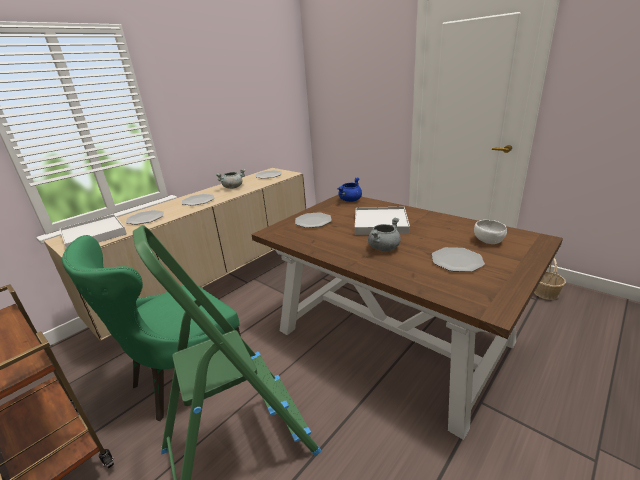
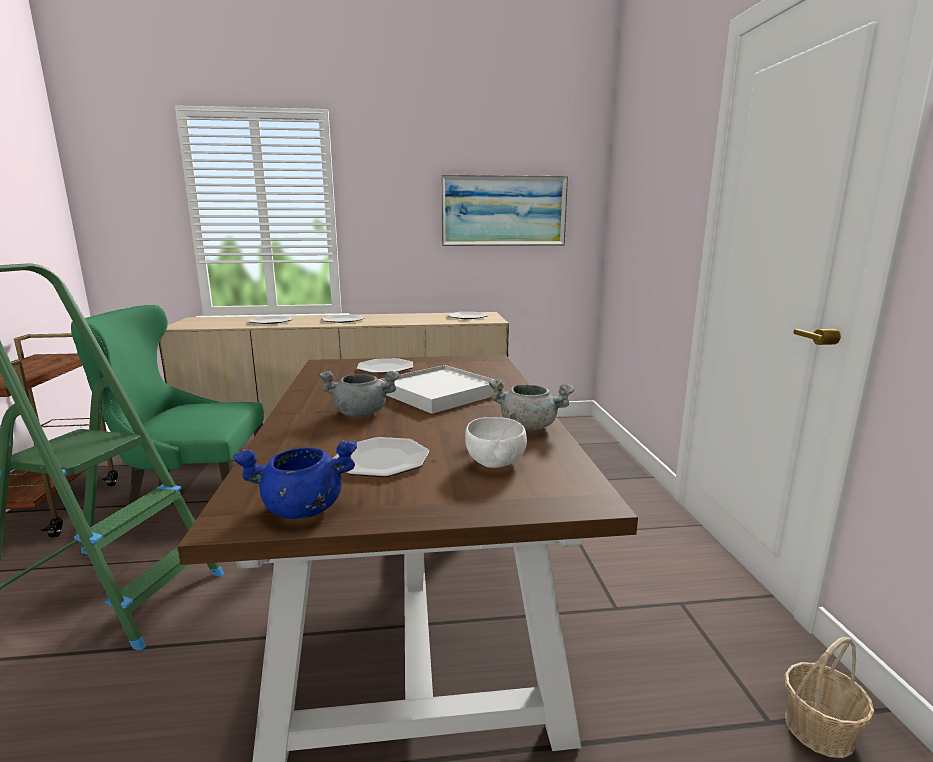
camera: 40 degrees right, 10 degrees down
white tray [60,214,127,248] -> none
grey cooking pot [216,168,246,189] -> grey cooking pot moved to [489,379,574,431]
blue cooking pot [337,177,362,202] -> blue cooking pot moved to [232,440,357,519]
none -> picture [441,175,568,246]

